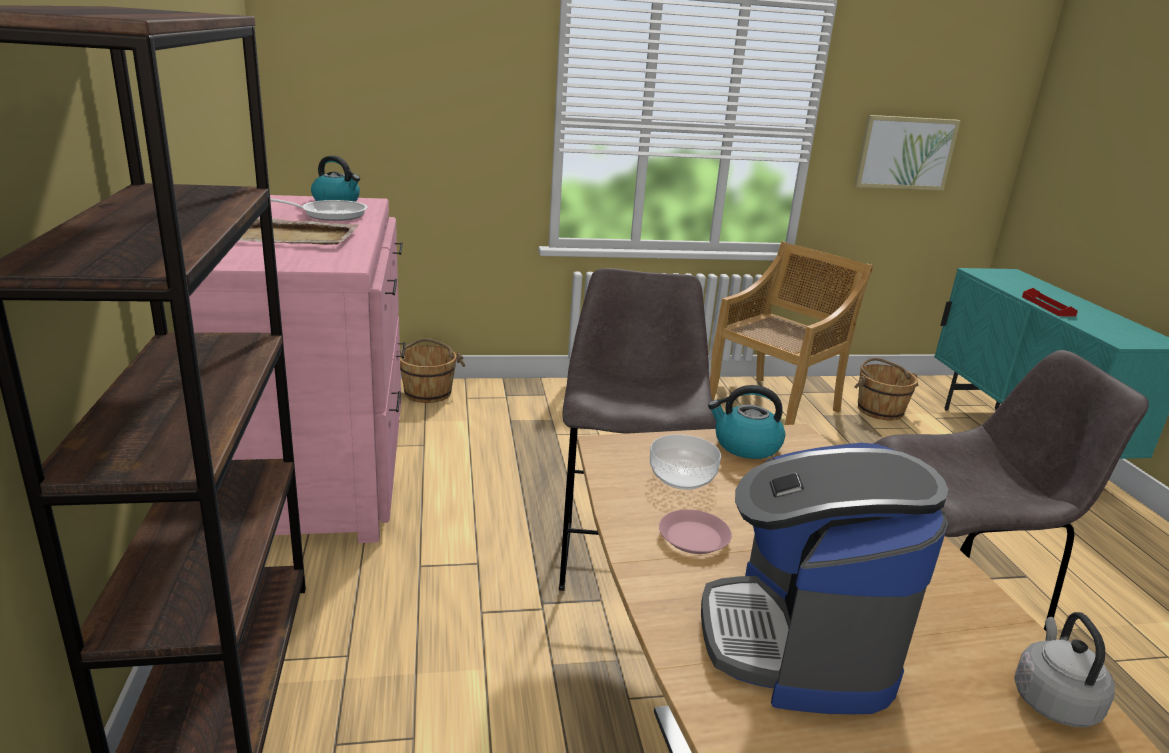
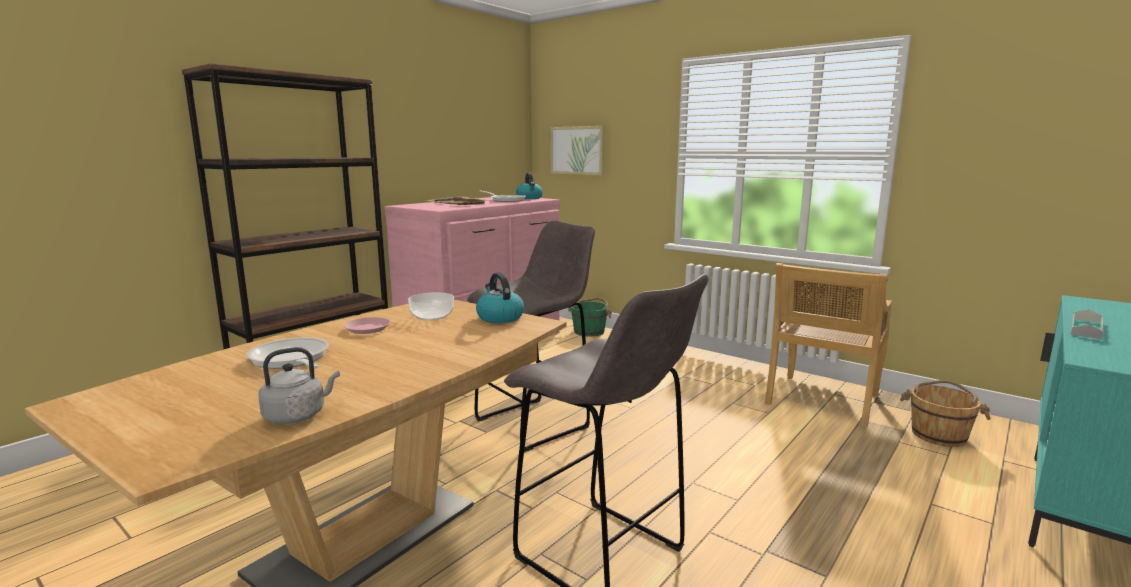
camera: 50 degrees right, 10 degrees down
brown bucket [400,338,465,403] -> green bucket [568,298,612,337]
coffee machine [701,443,949,714] -> frying pan [247,337,329,369]
beige chair [710,241,873,425] -> beige chair turned 120 degrees clockwise [765,263,892,428]
picture [854,115,961,190] -> picture moved to [550,126,605,175]
red tray [1022,288,1078,317] -> grey tray [1071,309,1104,340]

